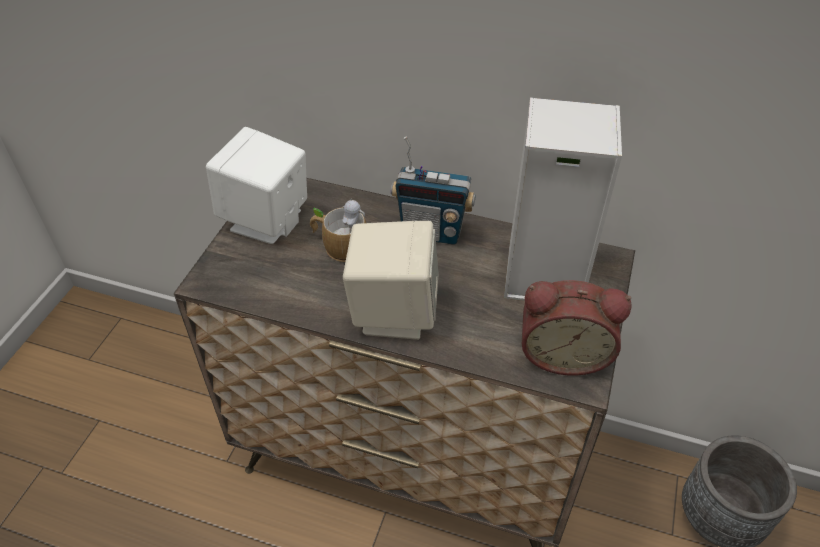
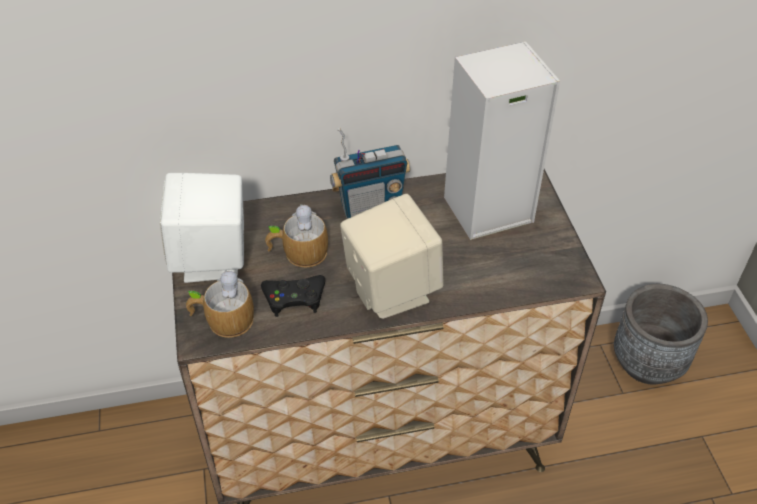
camera: 30 degrees left, 0 degrees up
alarm clock [522,280,632,376] -> none
none -> mug [186,270,254,338]
none -> black game controller [261,275,325,317]

